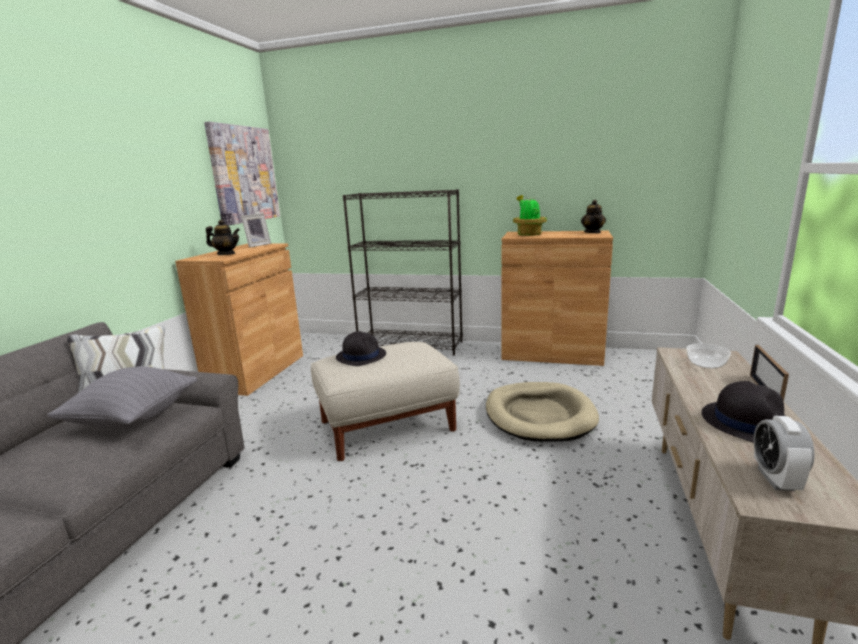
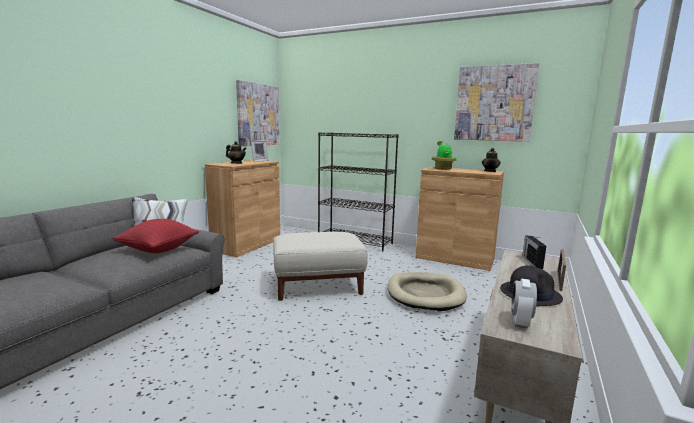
camera: 10 degrees right, 5 degrees down
grey pillow [47,366,198,429] -> red pillow [113,219,199,253]
black hat [336,331,386,366] -> none
bowl [686,344,731,369] -> radio [522,236,546,269]
none -> picture [454,63,539,142]

